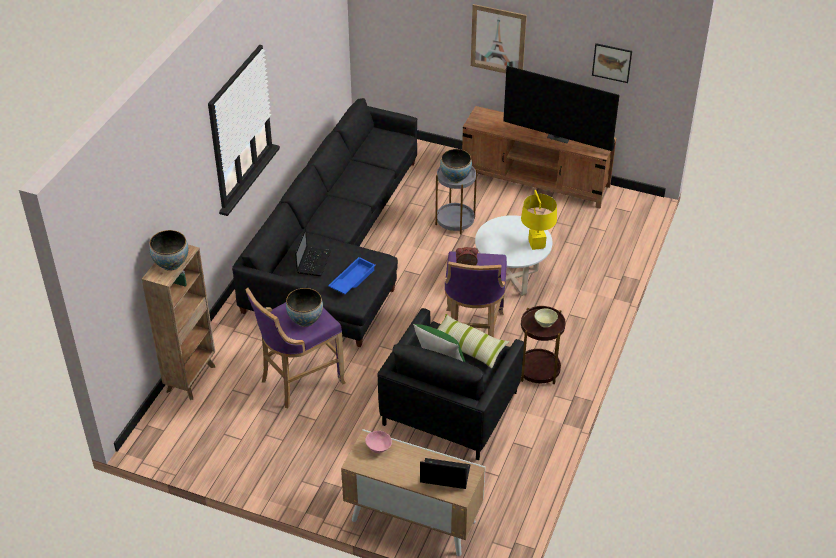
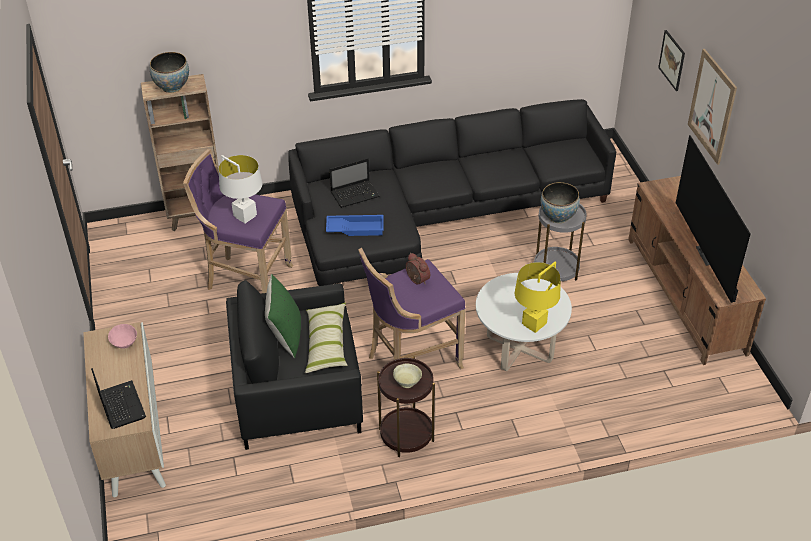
camera: 55 degrees right, 0 degrees up
bowl [286,288,323,327] -> white table lamp [219,155,262,223]
picture [592,43,632,83] -> picture moved to [658,30,685,91]

